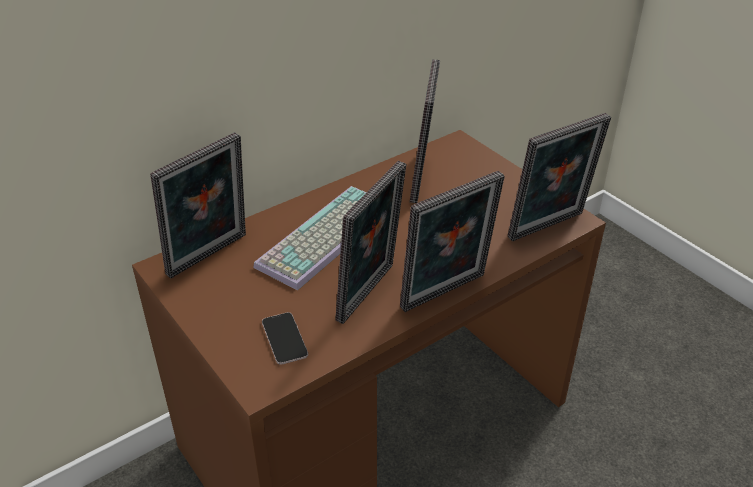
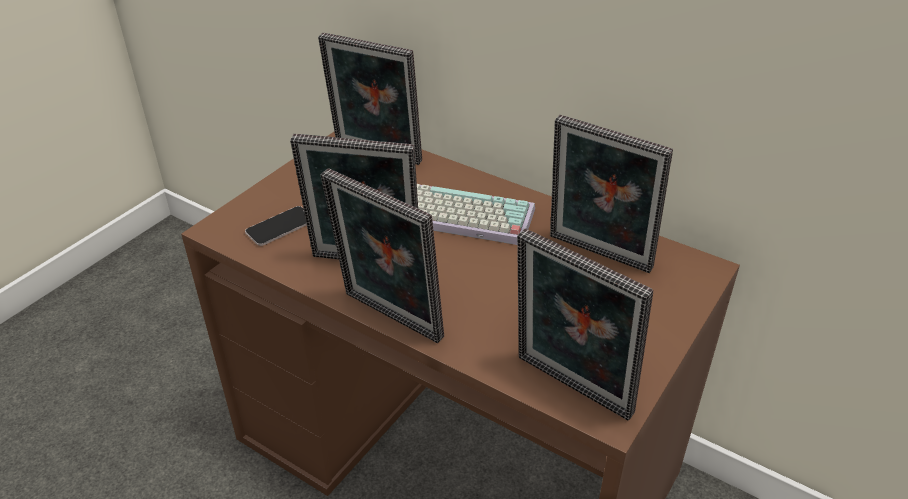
camera: 70 degrees right, 0 degrees up
picture frame [410,59,440,203] -> picture frame turned 45 degrees clockwise [550,115,673,273]

